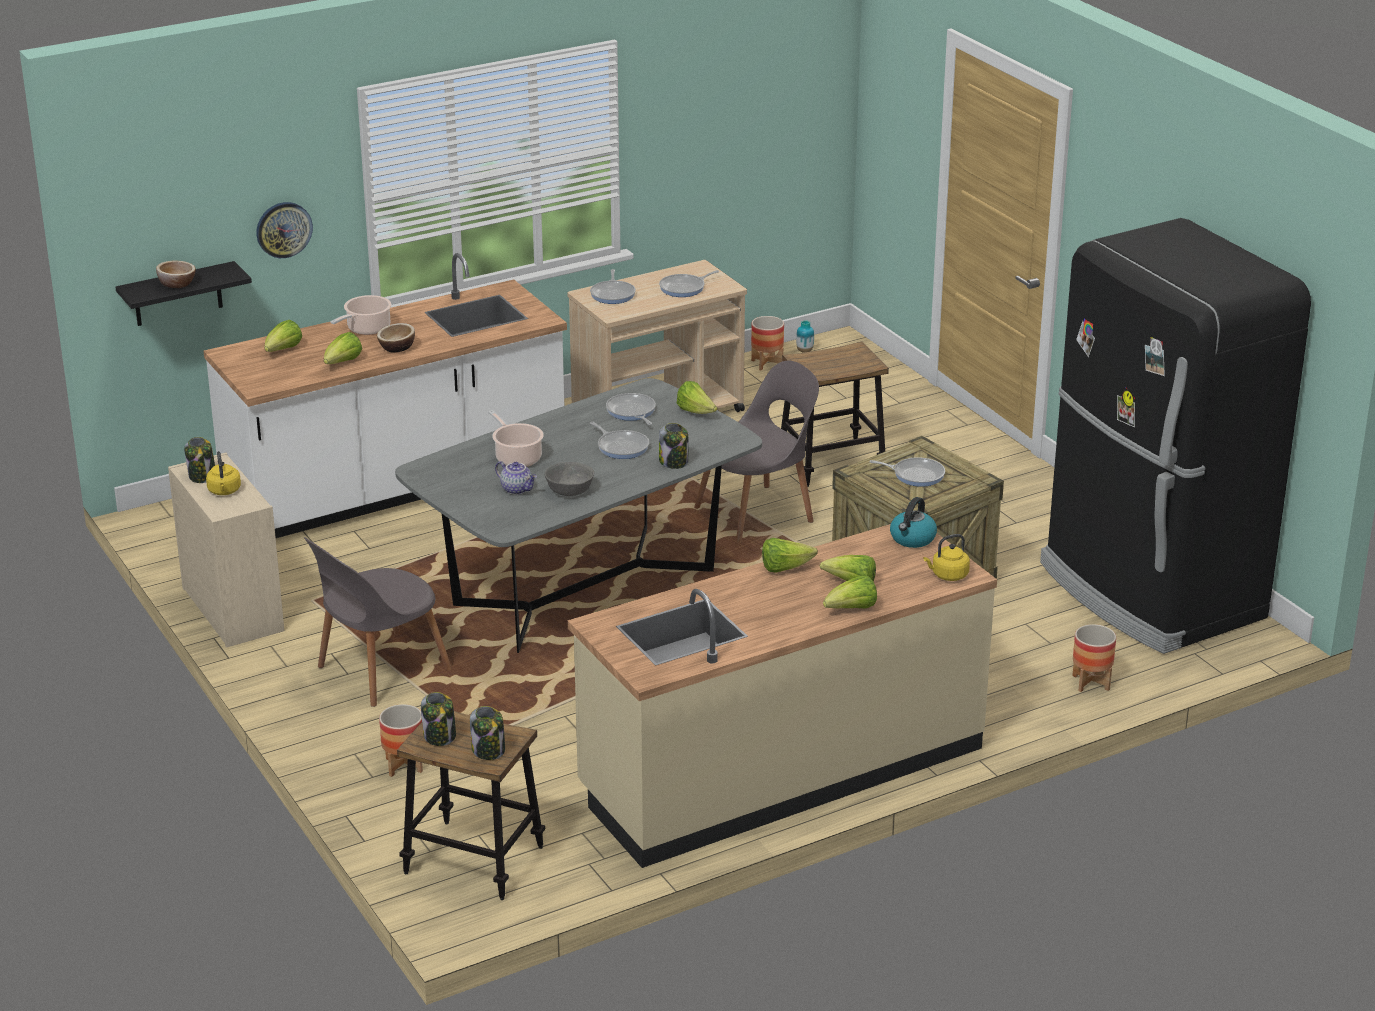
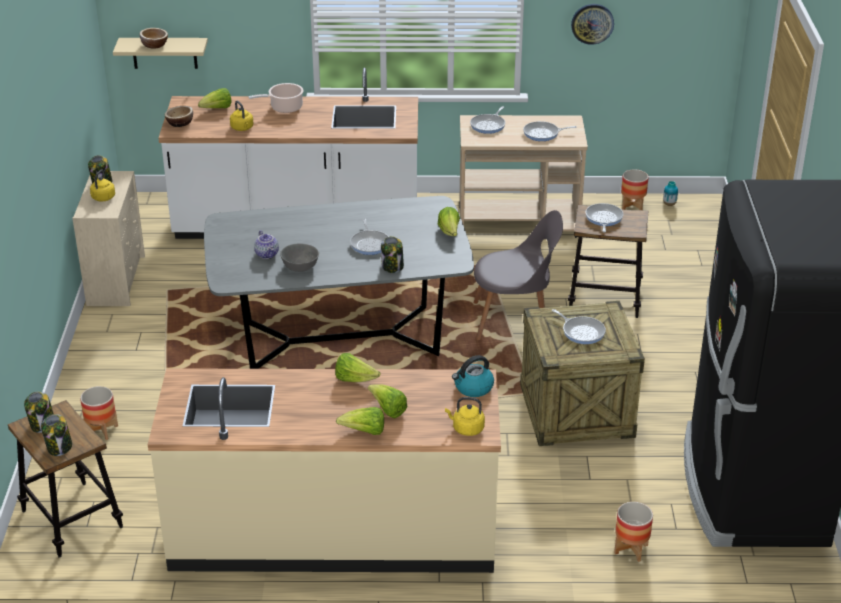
camera: 30 degrees right, 5 degrees up
black shelf [115,261,252,326] -> beige shelf [113,38,208,69]
wall clock [256,202,313,258] -> wall clock moved to [571,4,614,45]
grey chair [304,537,452,707] -> none
lettuce [324,332,362,364] -> yellow kettle [230,101,253,131]
bowl [377,323,415,353] -> bowl moved to [165,106,193,127]
cooking pot [488,410,544,467] -> none
frying pan [606,393,656,425] -> frying pan moved to [585,203,623,232]

